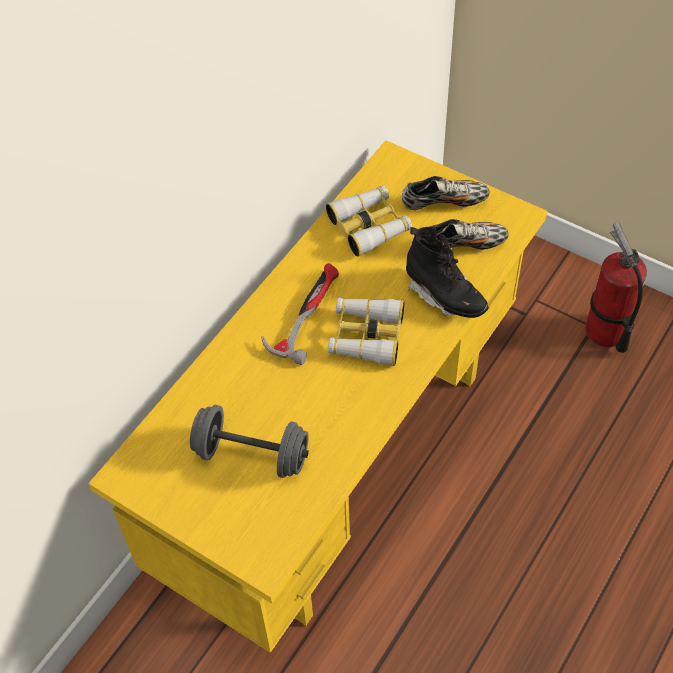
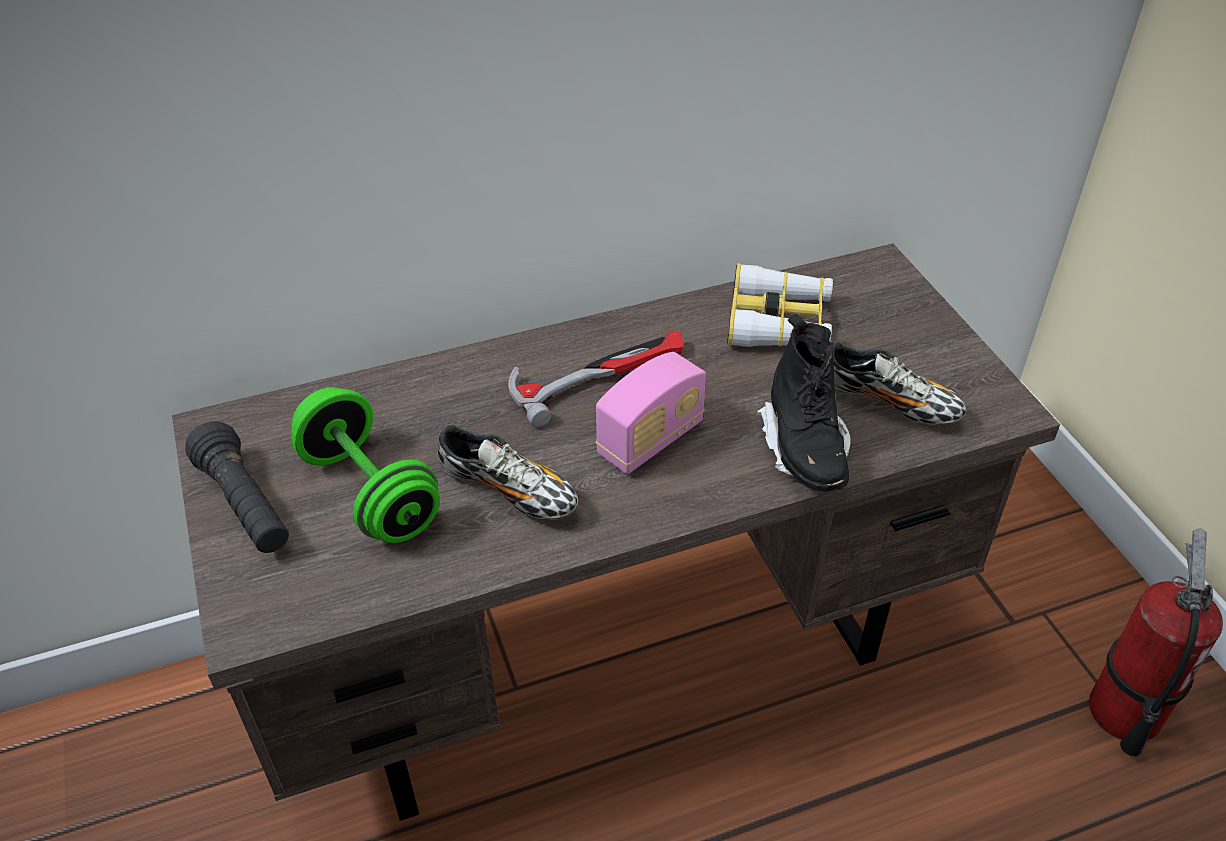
camera: 35 degrees right, 10 degrees down
yellow desk [88,140,547,653] -> brown desk [172,243,1060,821]
grey dumbbell [190,405,309,478] -> green dumbbell [291,387,440,543]
binoculars [328,297,405,366] -> radio [596,352,706,474]
shoe [402,176,490,210] -> shoe moved to [438,425,578,520]
none -> black flashlight [185,421,289,553]

